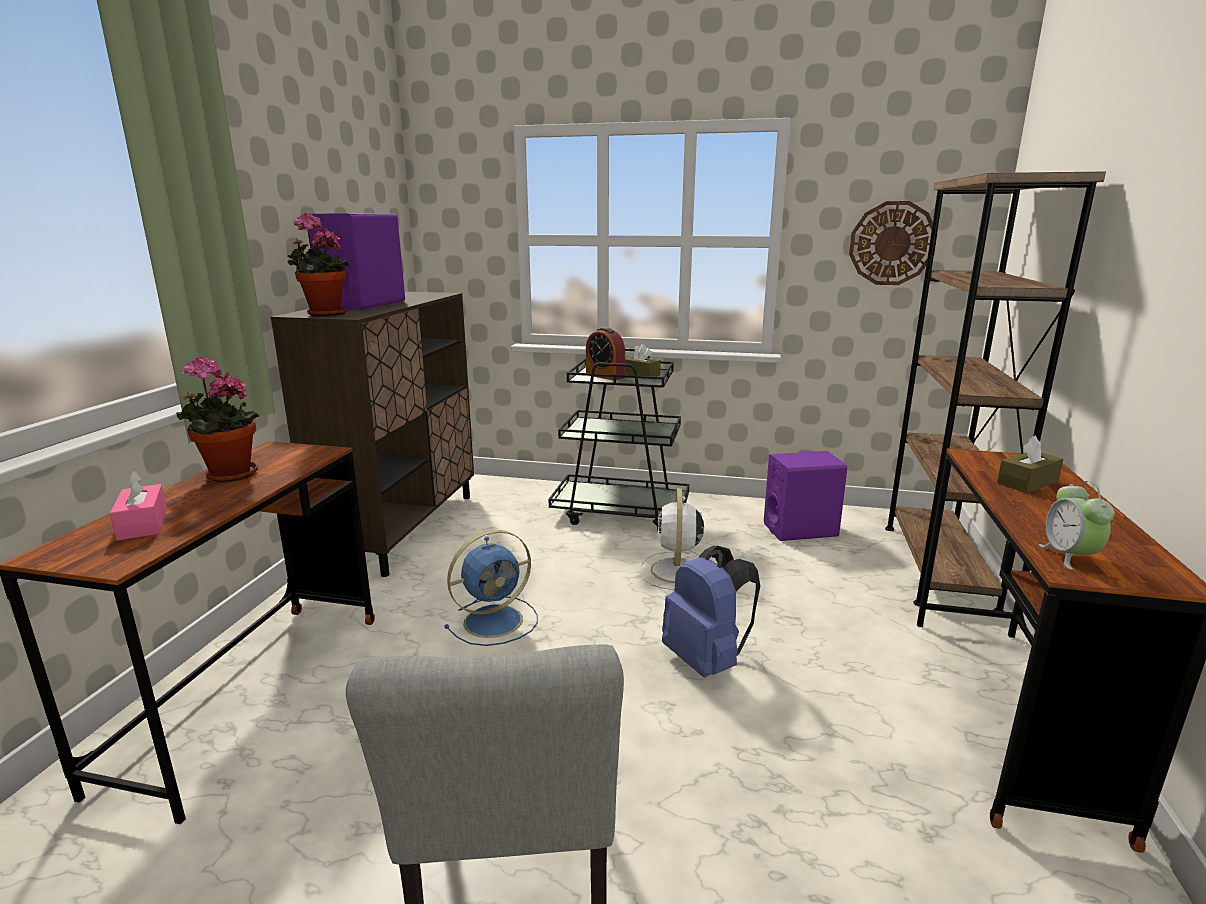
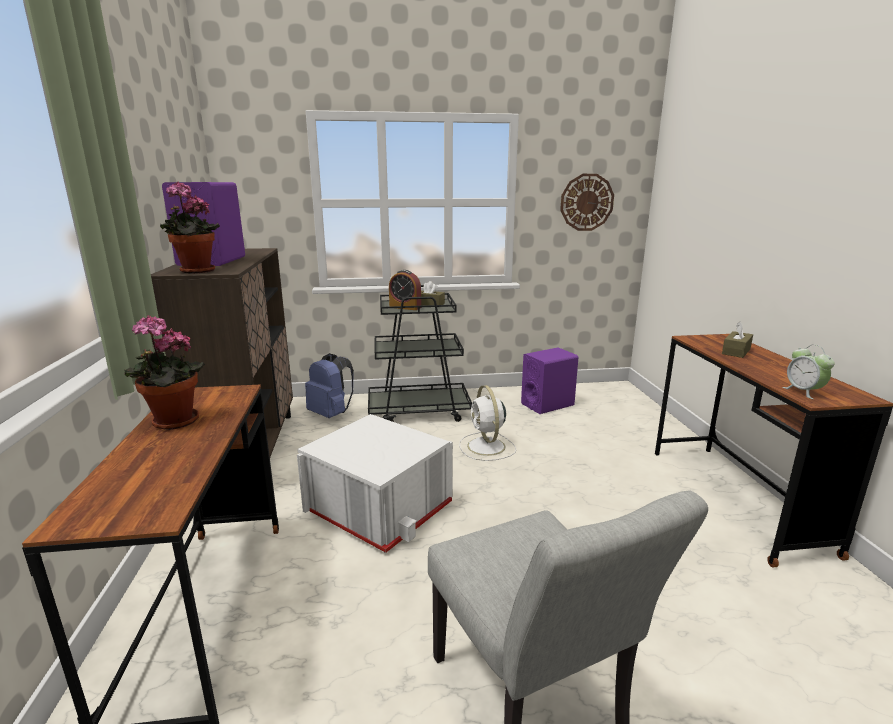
camera: 20 degrees left, 0 degrees up
pink tissue box [110,471,167,541] -> none
blue fan [444,530,538,646] -> white storage box [297,414,453,553]
blue backpack [662,546,760,677] -> blue backpack moved to [305,353,354,418]
brown bookcase [885,172,1106,612] -> none

